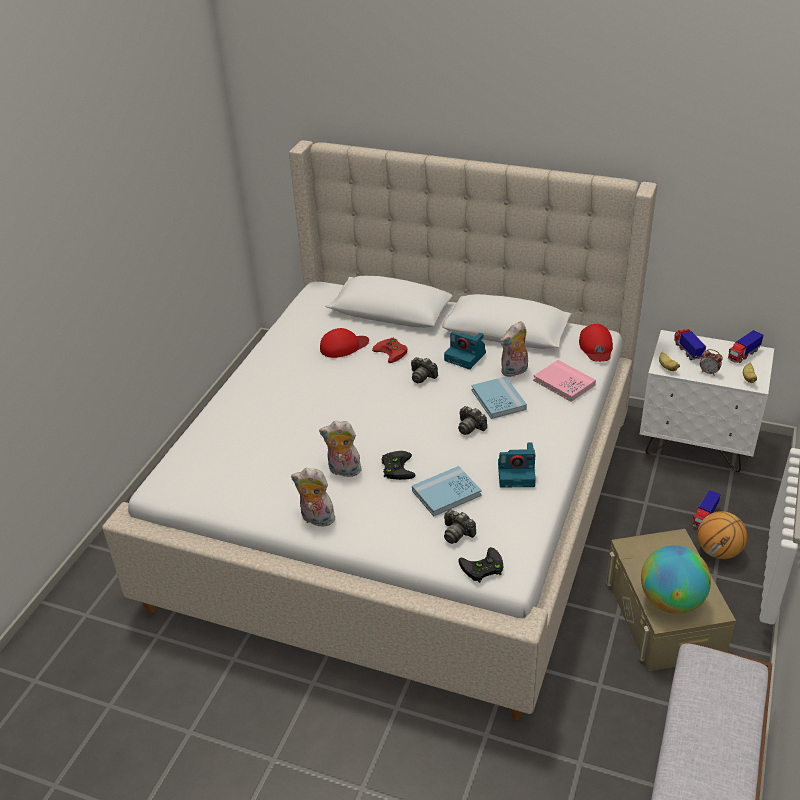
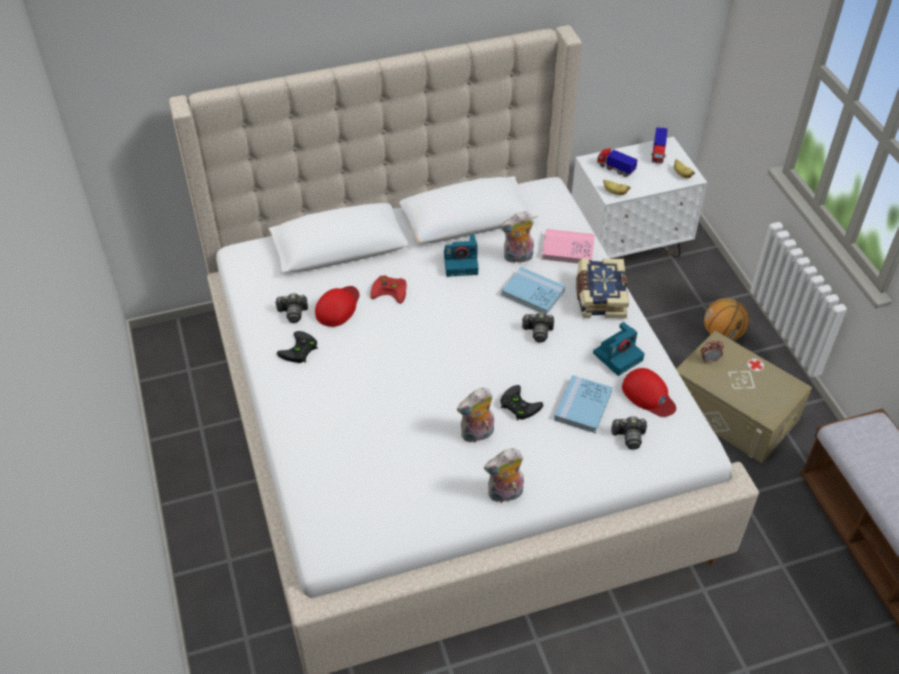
camera: 40 degrees left, 10 degrees up
camera [411,357,438,383] -> camera moved to [275,293,308,323]
black game controller [458,547,503,583] -> black game controller moved to [277,331,318,363]
plush toy [500,321,528,377] -> plush toy turned 60 degrees clockwise [500,211,534,263]
red cap [579,324,613,362] -> red cap moved to [622,368,676,417]
globe [641,545,711,614] -> none
toy truck [693,490,721,528] -> none
alarm clock [700,349,723,376] -> alarm clock moved to [701,341,724,363]
none -> book [576,258,629,318]

